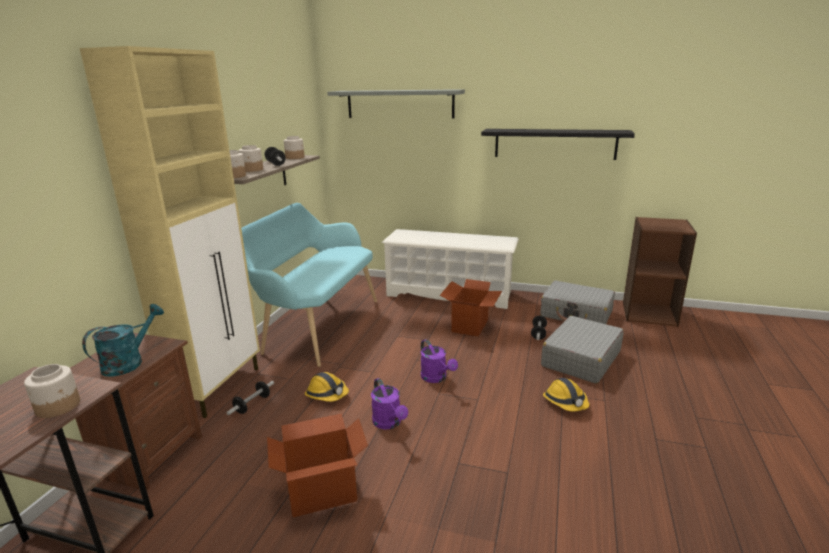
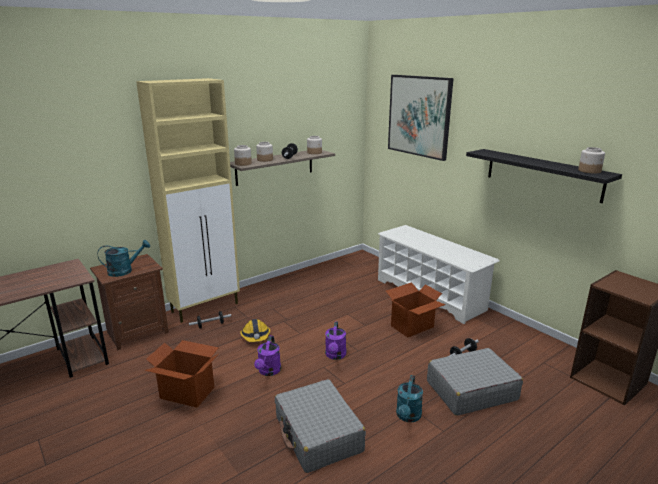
camera: 35 degrees right, 0 degrees up
jar [24,364,80,418] -> jar moved to [578,147,605,173]
turquoise bench [241,203,377,367] -> none
grey shelf [327,89,465,119] -> picture [388,75,454,161]
grey suitcase [540,280,615,324] -> grey suitcase moved to [275,379,366,473]
hard hat [543,378,589,412] -> turquoise watering can [396,375,423,422]

